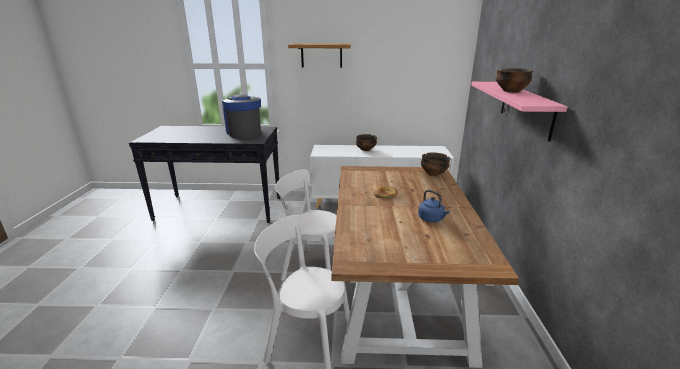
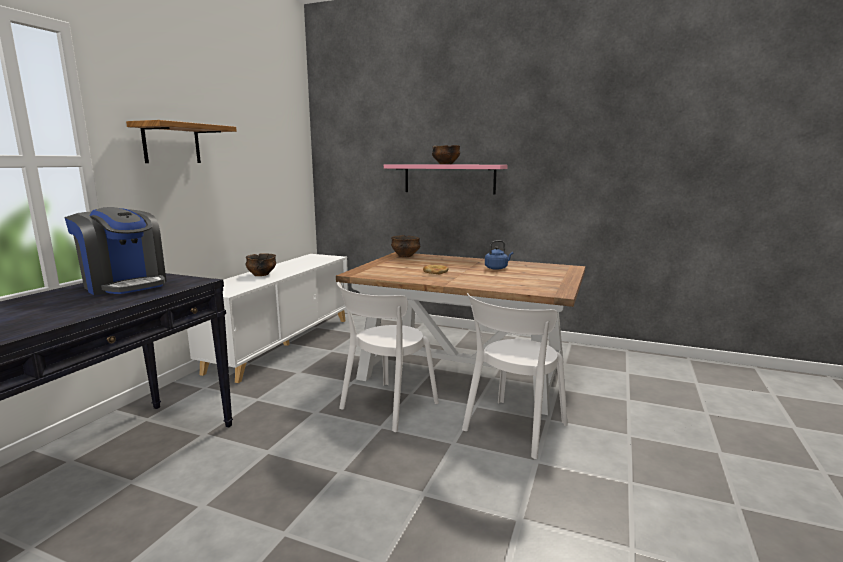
camera: 70 degrees left, 10 degrees down
coffee machine [222,94,261,139] -> coffee machine turned 135 degrees counterclockwise [65,207,167,295]

